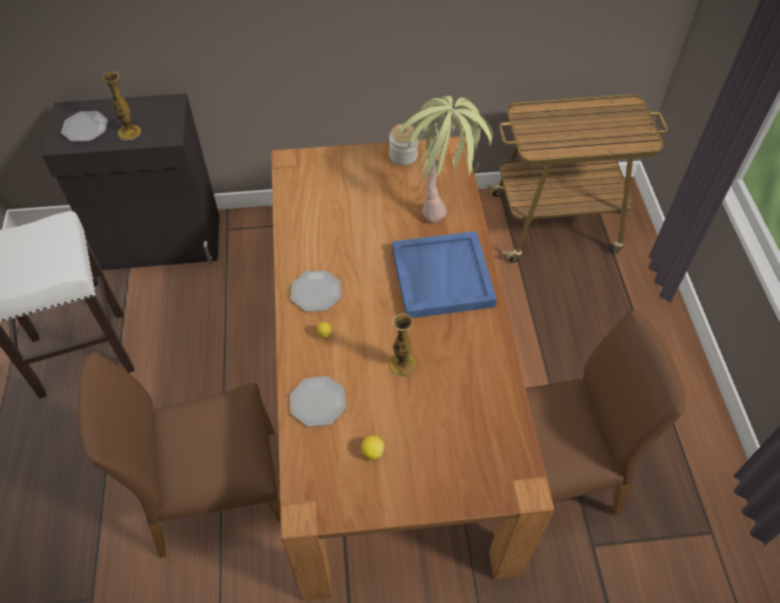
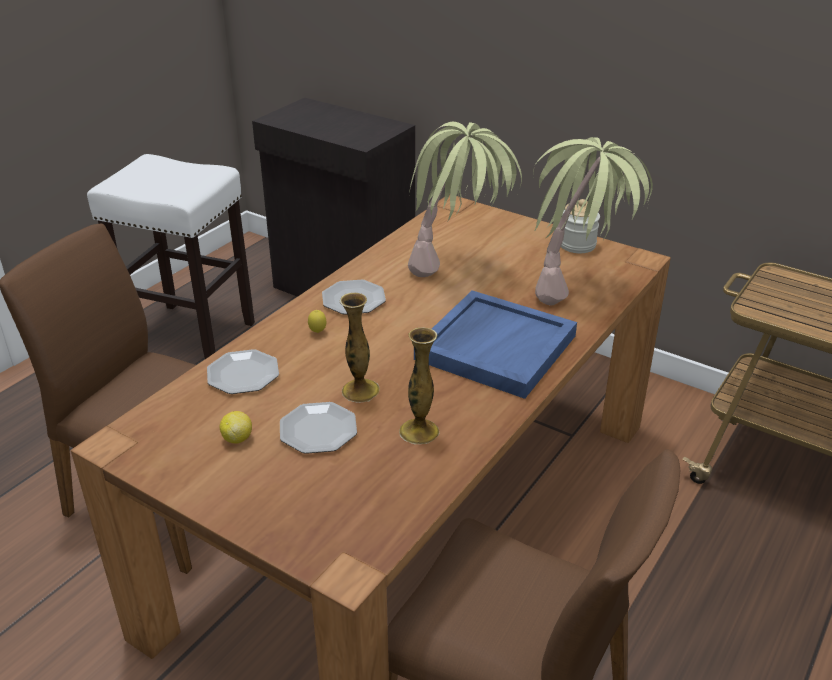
camera: 40 degrees right, 20 degrees down
plate [61,111,108,142] -> plate moved to [280,402,357,454]
vase [102,72,141,140] -> vase moved to [399,327,439,444]
none -> potted plant [408,122,522,277]

